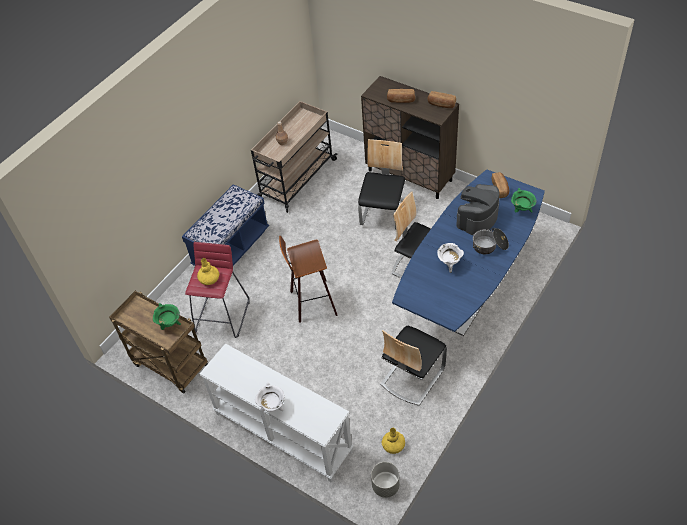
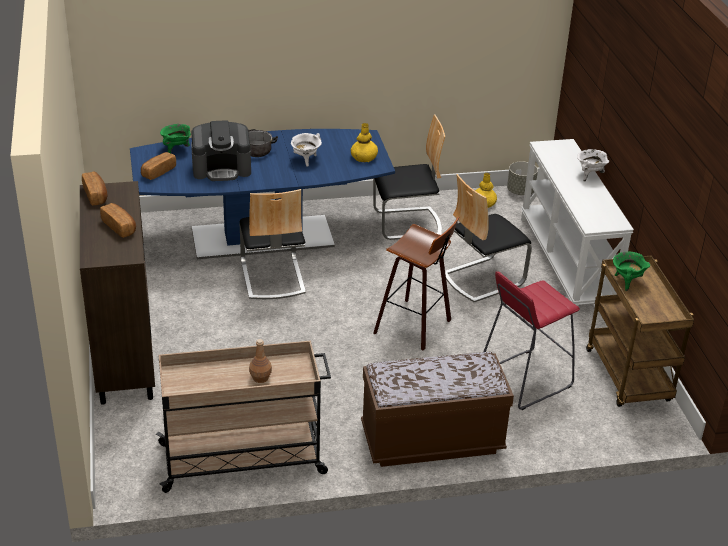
camera: 140 degrees left, 15 degrees down
blue bench [182,184,269,266] -> brown bench [361,352,514,467]
yellow vase [197,258,219,285] -> yellow vase moved to [351,123,378,163]
chair [358,139,405,230] -> chair moved to [445,174,532,302]

